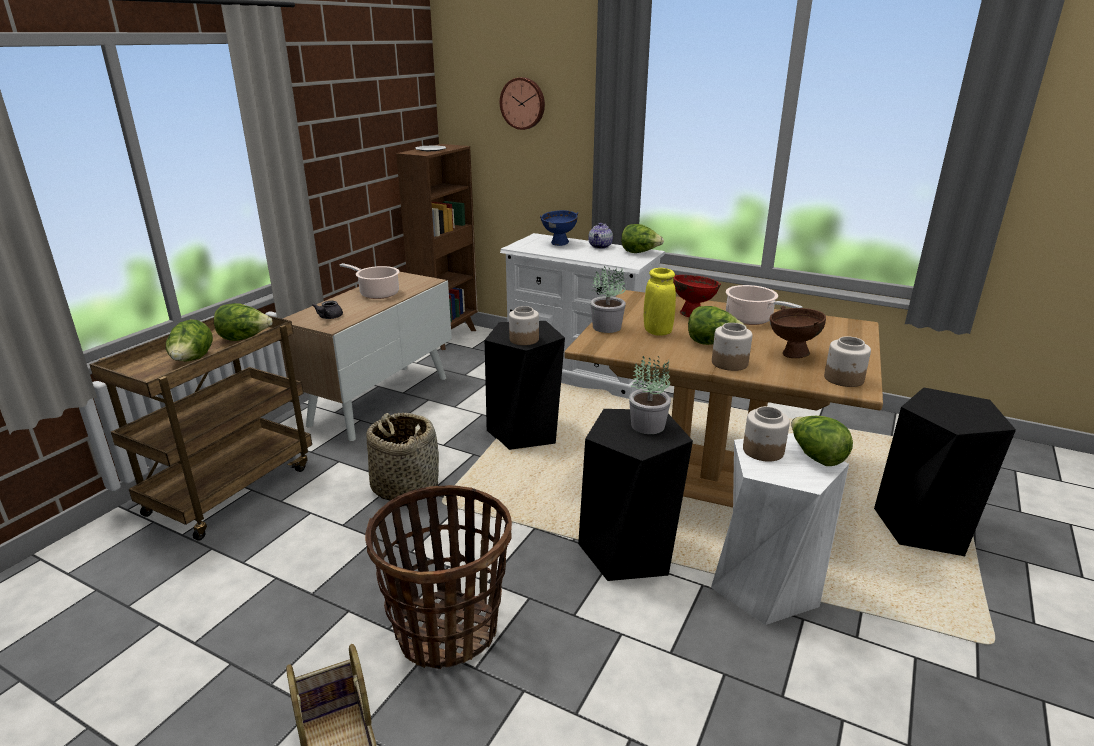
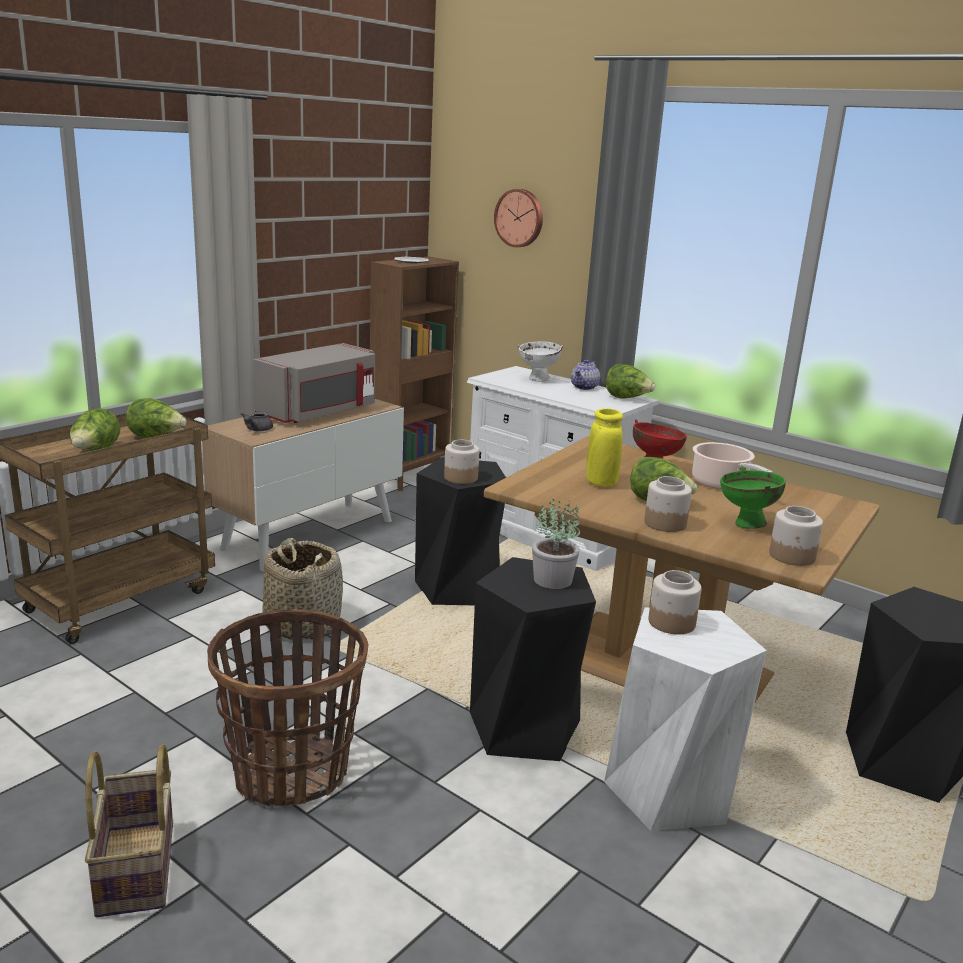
camera: 10 degrees right, 5 degrees down
cooking pot [340,263,399,299] -> grey microwave [253,343,375,423]
blue bowl [540,210,579,246] -> white bowl [518,341,563,382]
potted plant [590,266,626,333] -> none
brown bowl [769,306,826,358] -> green bowl [720,467,786,529]
lettuce [791,416,853,466] -> none

